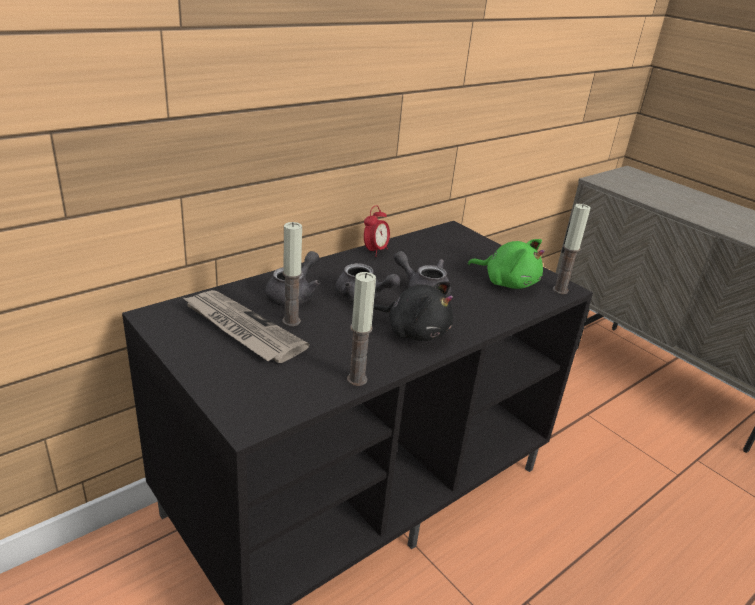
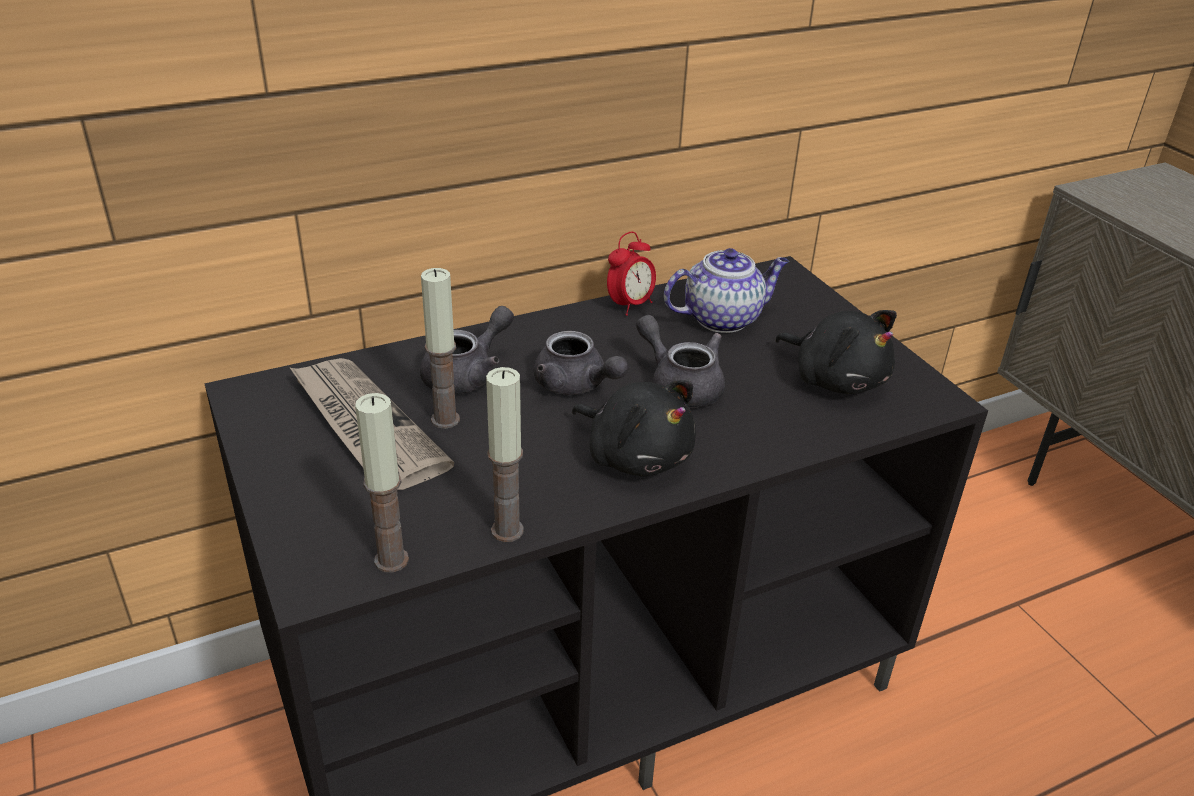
camera: 15 degrees right, 5 degrees up
green plush toy [468,239,545,289] -> black plush toy [775,310,897,394]
candle [553,203,591,294] -> candle moved to [355,393,409,573]
none -> teapot [664,248,789,333]

